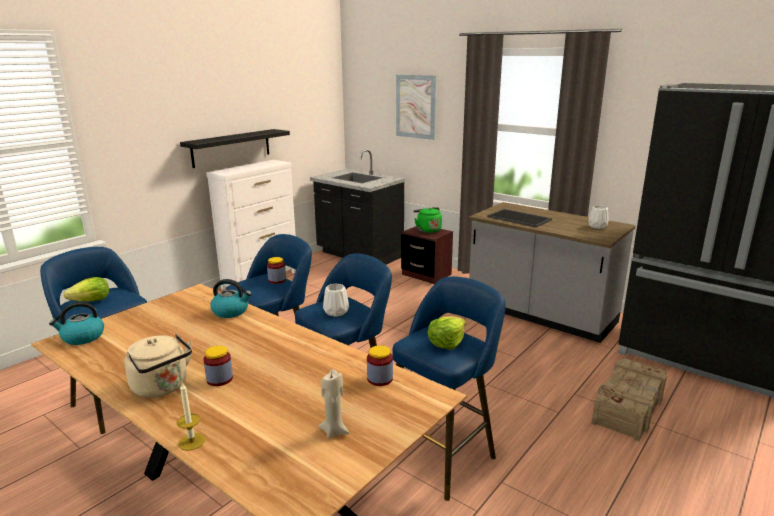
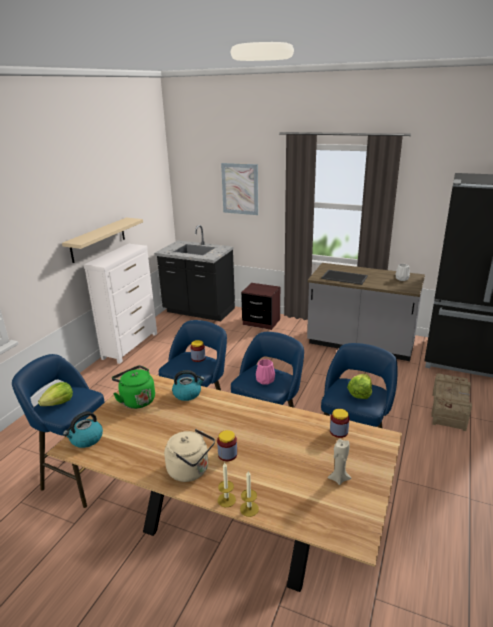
camera: 15 degrees left, 5 degrees up
black shelf [180,129,290,168] -> beige shelf [62,218,143,263]
white vase [323,284,349,317] -> pink vase [256,359,275,385]
green kettle [414,207,442,233] -> green kettle moved to [112,365,155,409]
none -> candle [218,463,236,507]

